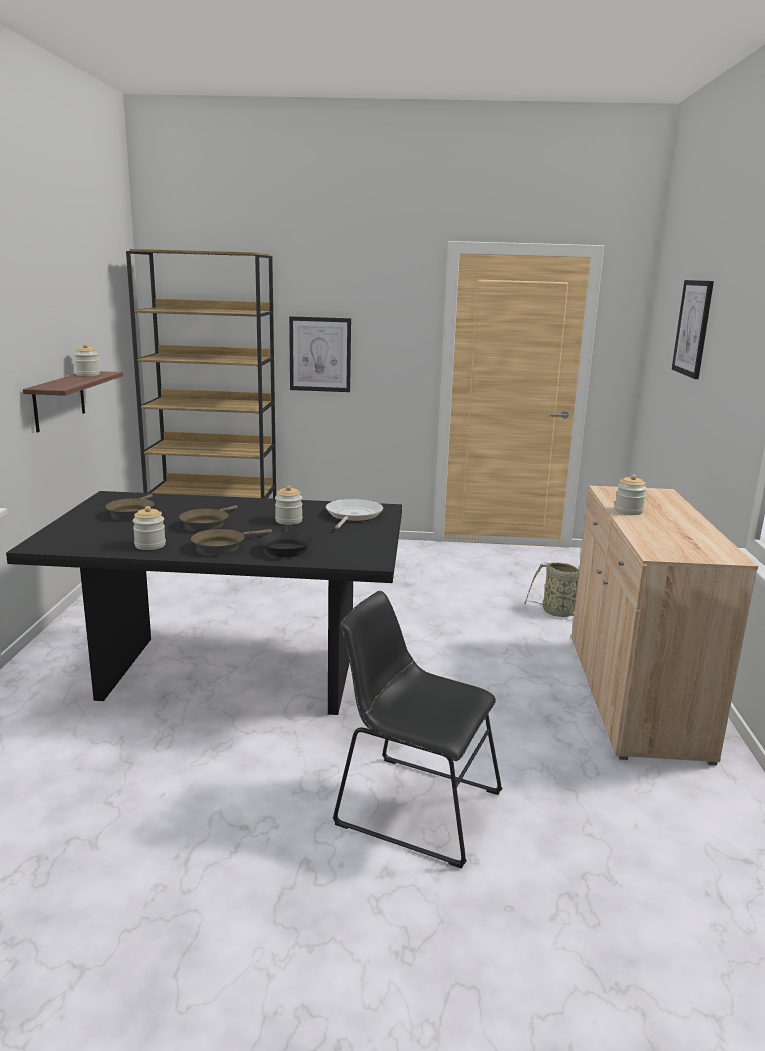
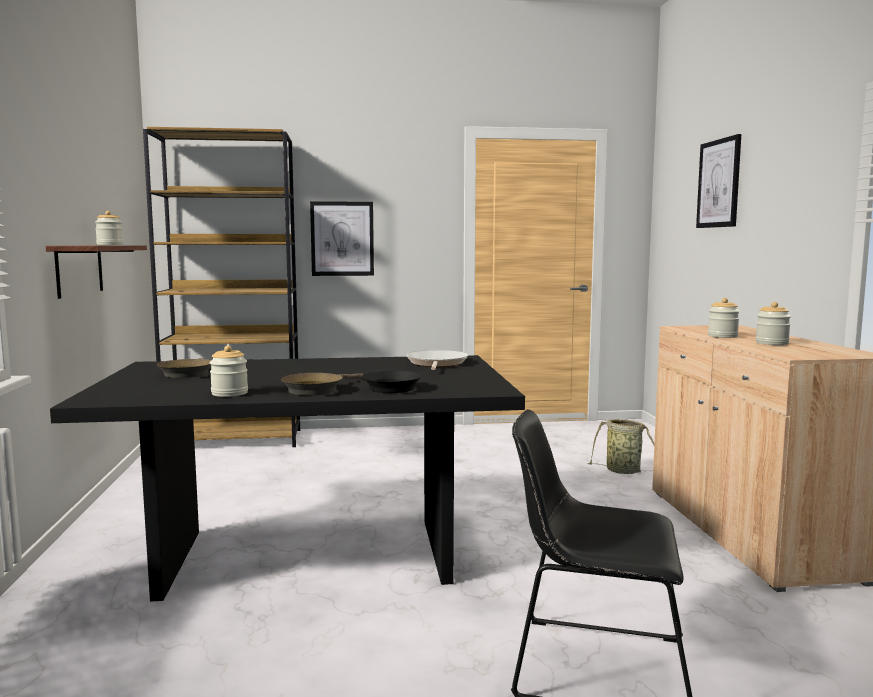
camera: 10 degrees left, 10 degrees down
brown frying pan [179,505,238,531] -> none
jar [275,485,303,525] -> jar moved to [756,302,791,345]

